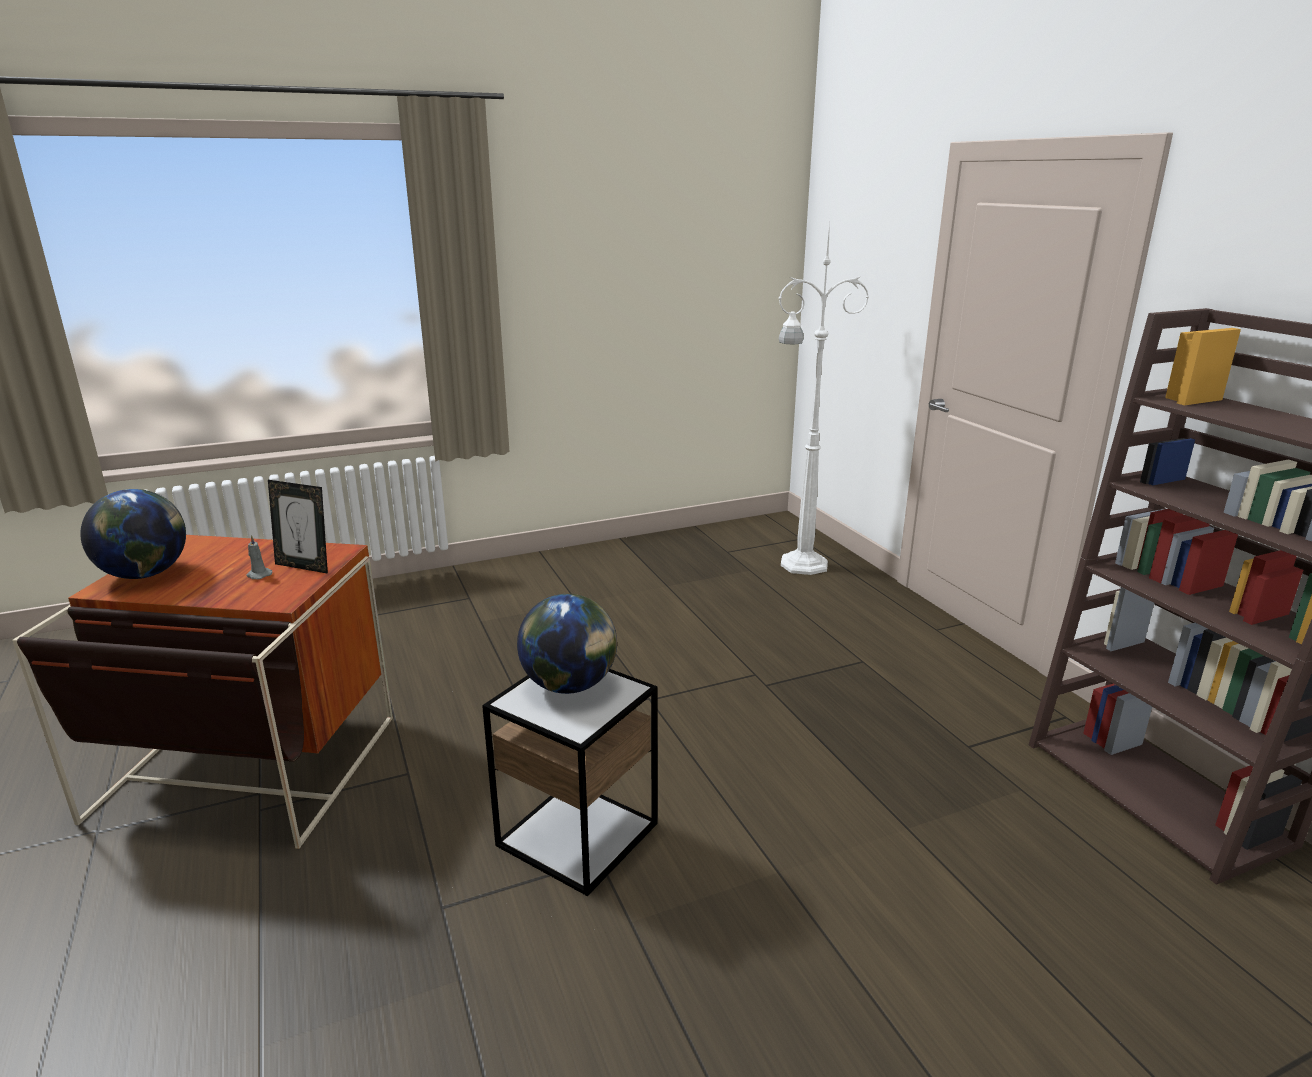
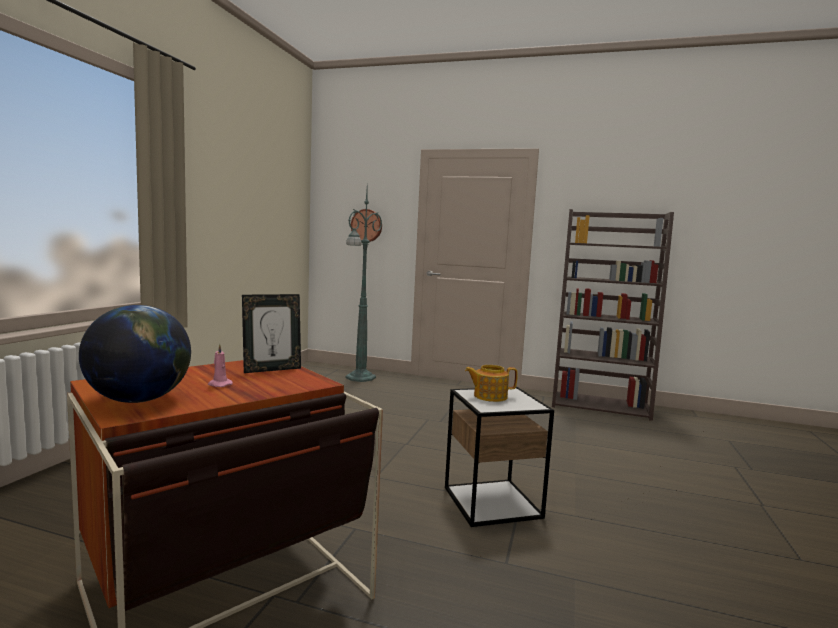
camera: 50 degrees left, 15 degrees down
grey candle [247,535,272,579] -> none
globe [517,594,617,694] -> teapot [465,365,518,402]
white floor lamp [779,222,869,575] -> green floor lamp [346,191,382,382]
none -> pink candle [208,344,233,387]
none -> wall clock [351,209,382,242]

